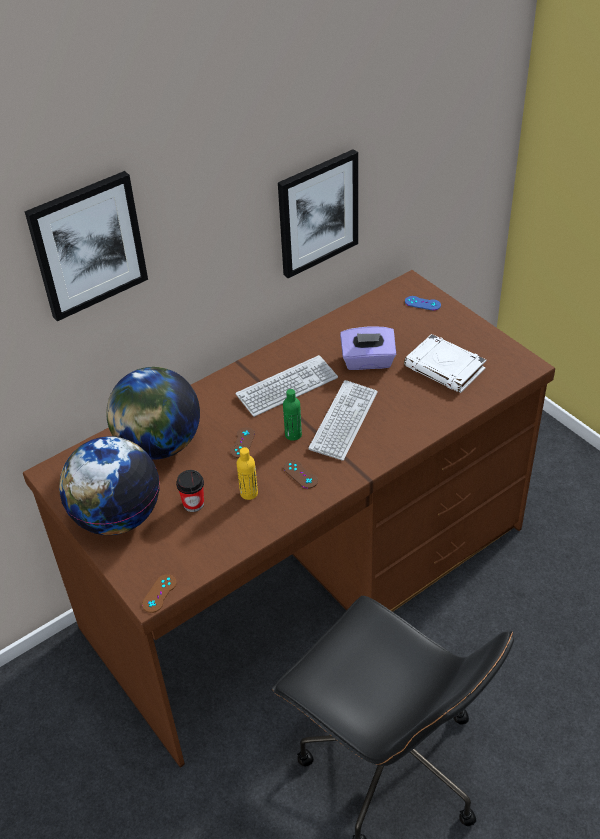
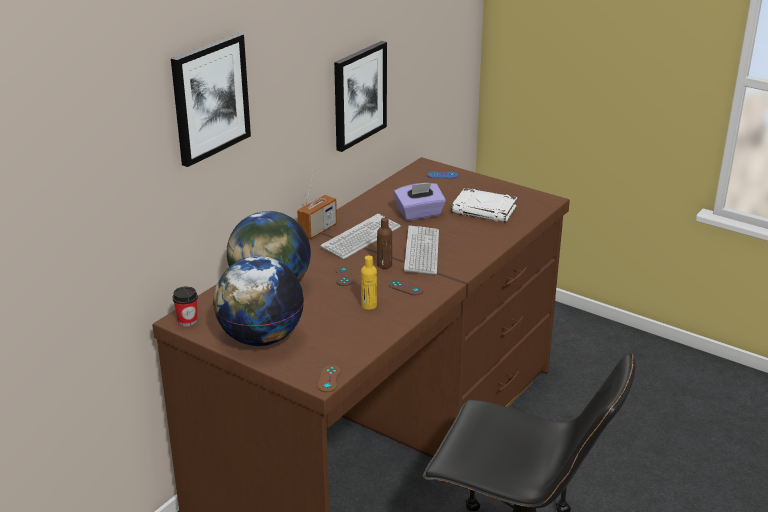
camera: 20 degrees left, 15 degrees down
cup [176,470,204,512] -> cup moved to [173,286,198,326]
green bottle [283,389,302,441] -> brown bottle [377,217,392,269]
none -> radio [297,170,337,239]

